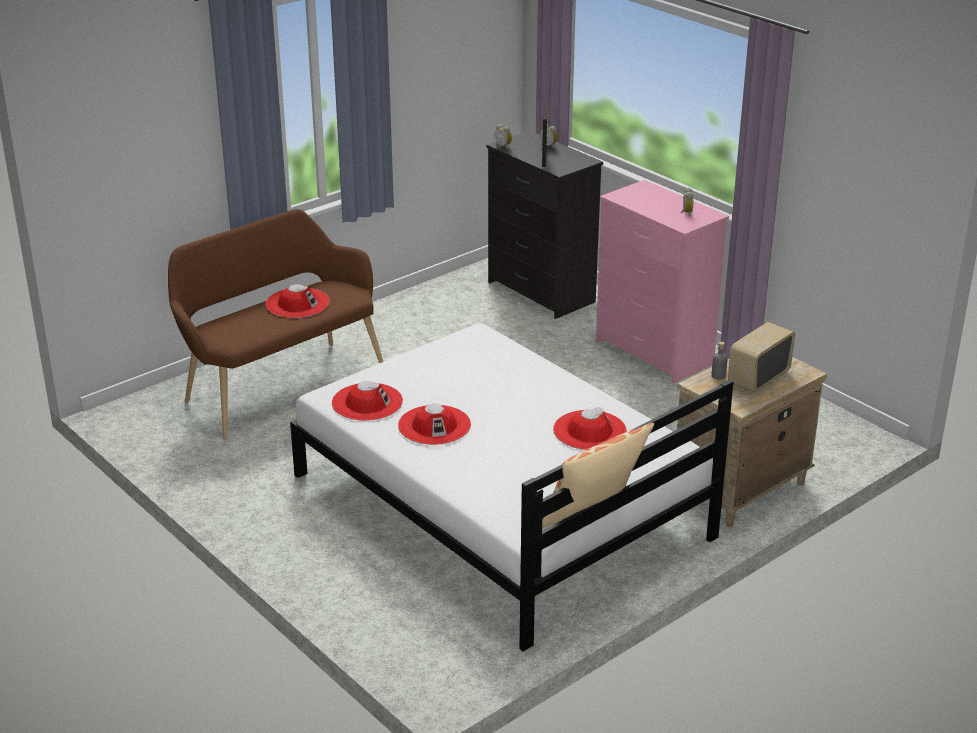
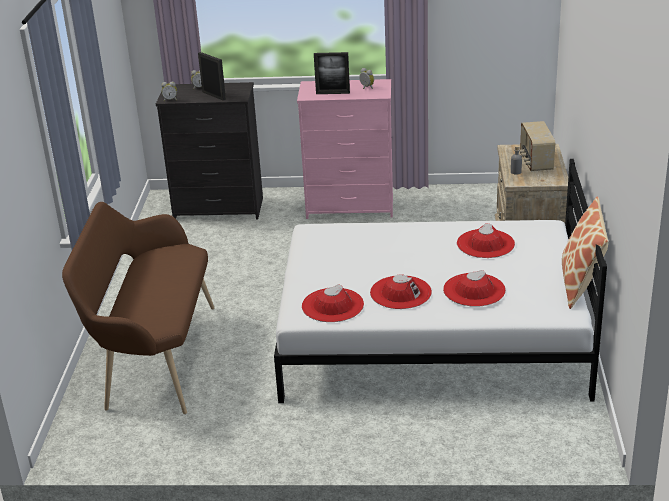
camera: 45 degrees left, 0 degrees up
red hat [266,284,330,318] -> red hat moved to [443,270,506,307]
none -> picture frame [314,52,350,94]

